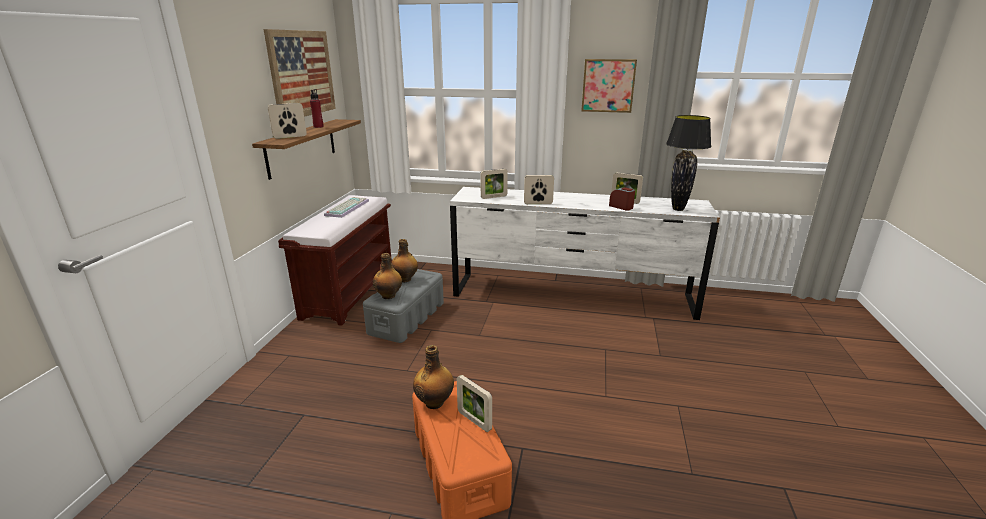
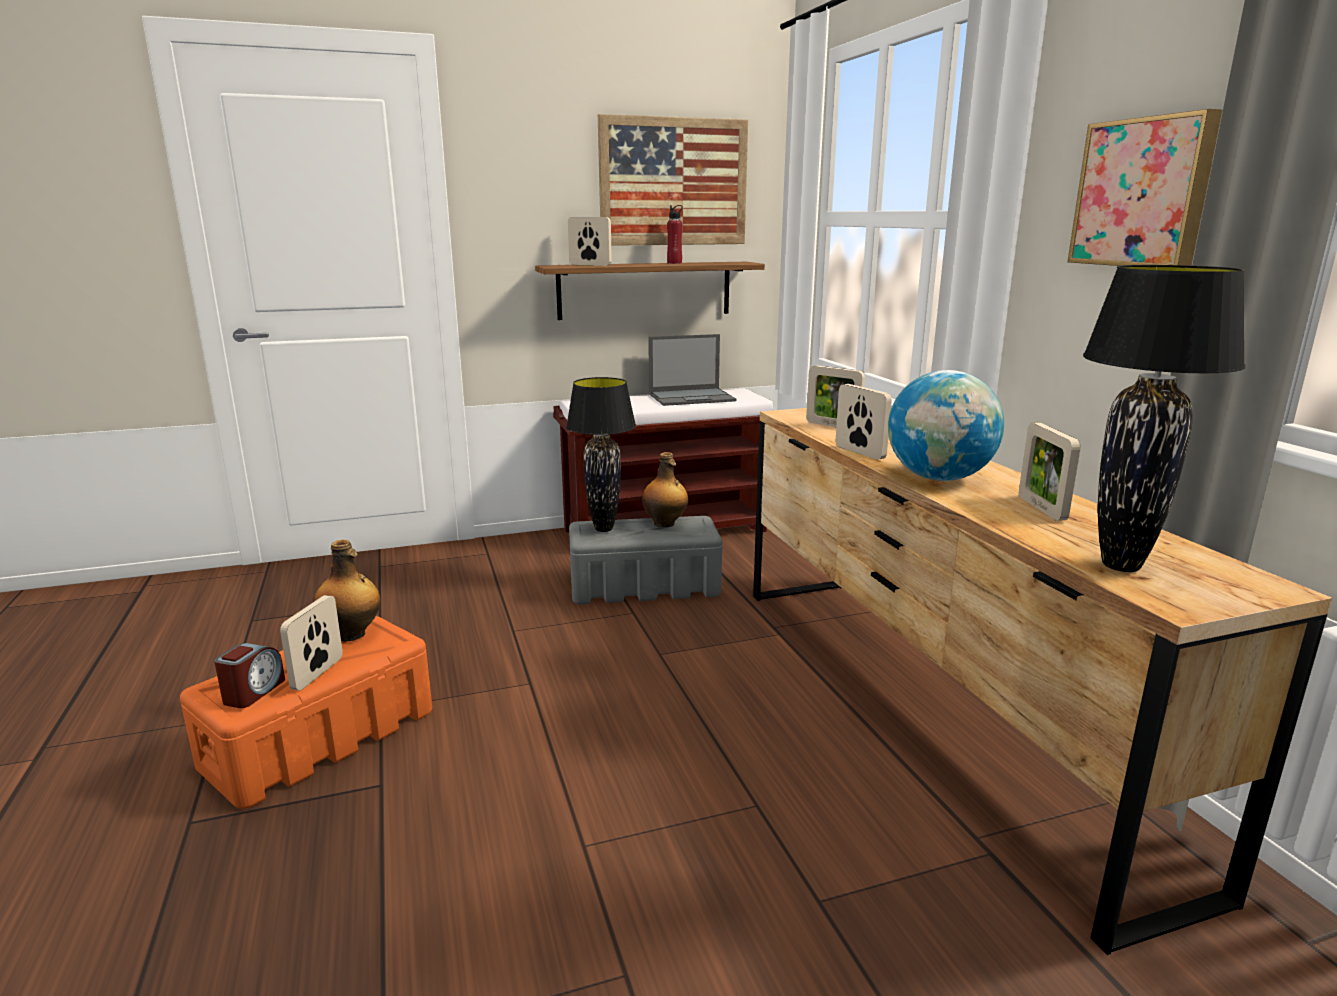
camera: 60 degrees right, 5 degrees down
keyboard [324,197,369,218] -> laptop [648,334,736,406]
bottle [373,253,402,299] -> black table lamp [566,377,636,532]
white dresser [450,187,720,320] -> brown dresser [753,408,1332,955]
alarm clock [609,187,635,211] -> alarm clock moved to [214,643,285,708]
none -> globe [888,370,1004,481]

